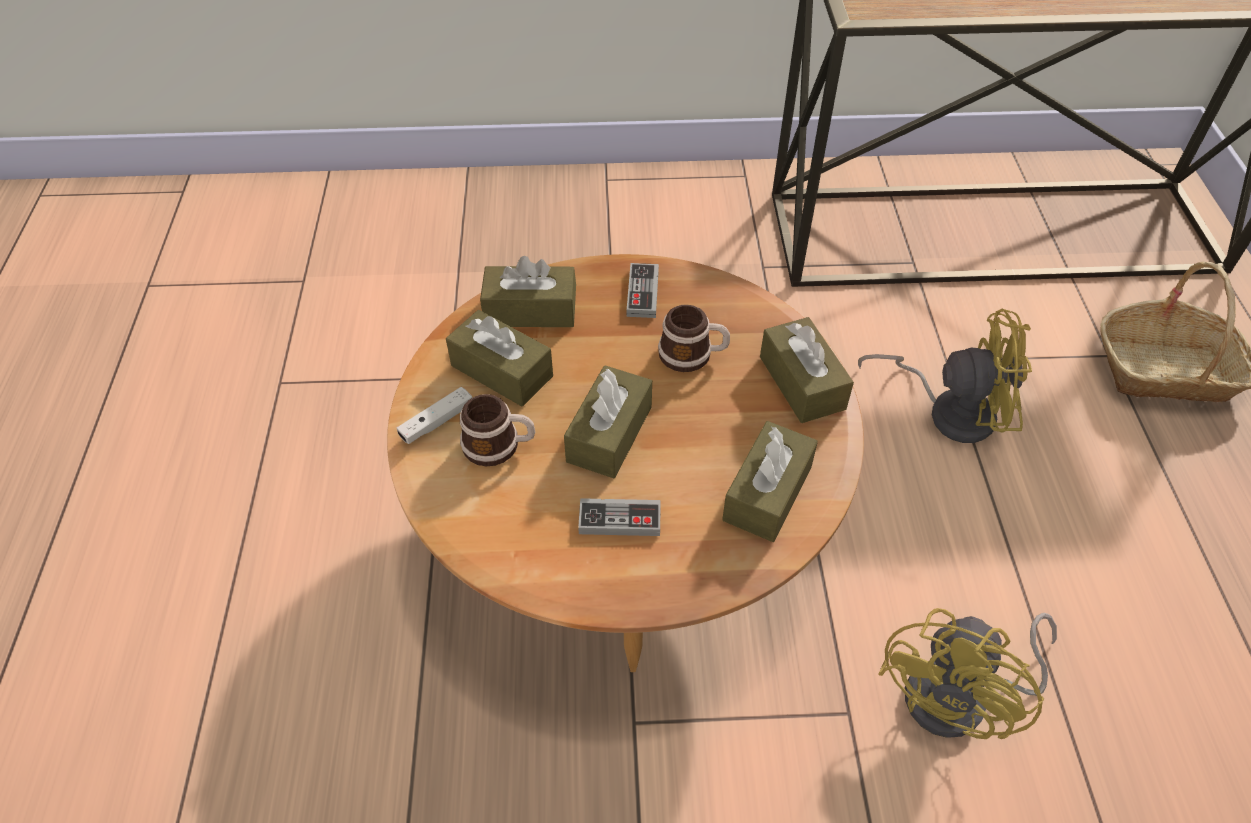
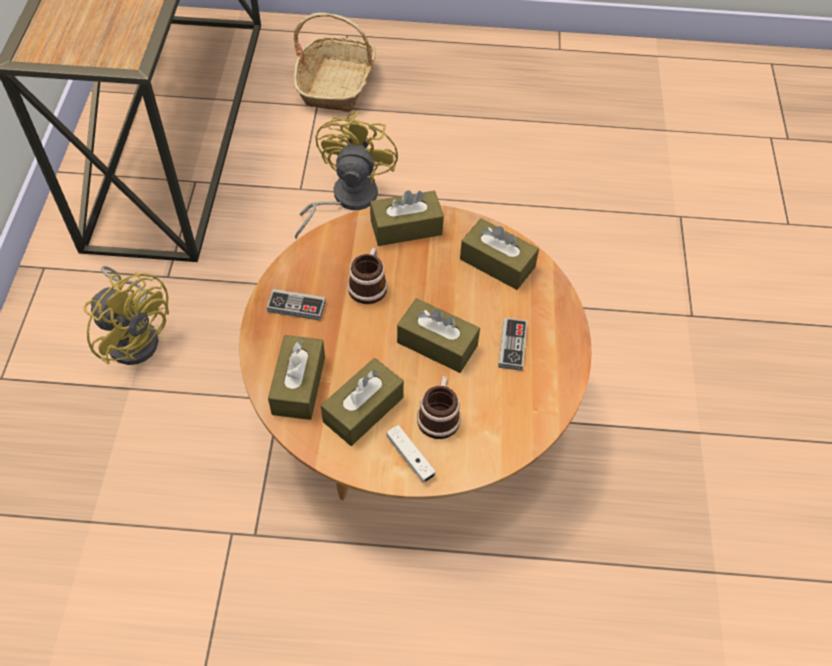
camera: 85 degrees left, 5 degrees up
yellow fan [878,608,1057,739] -> yellow fan moved to [83,266,169,365]

